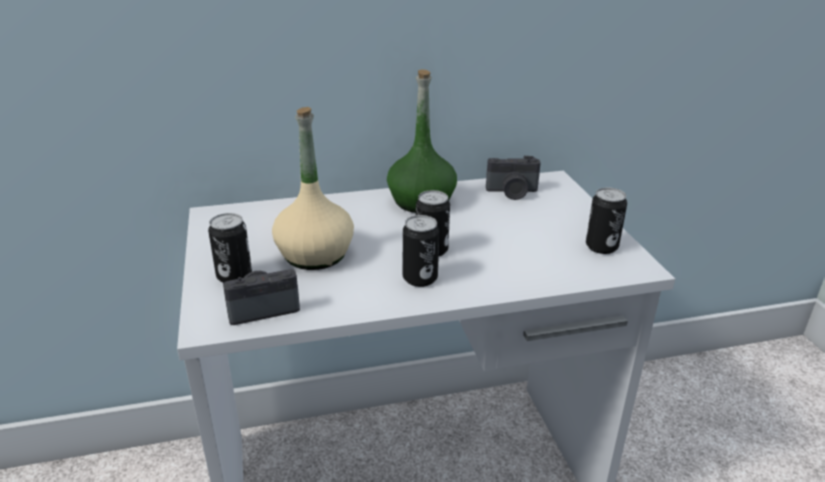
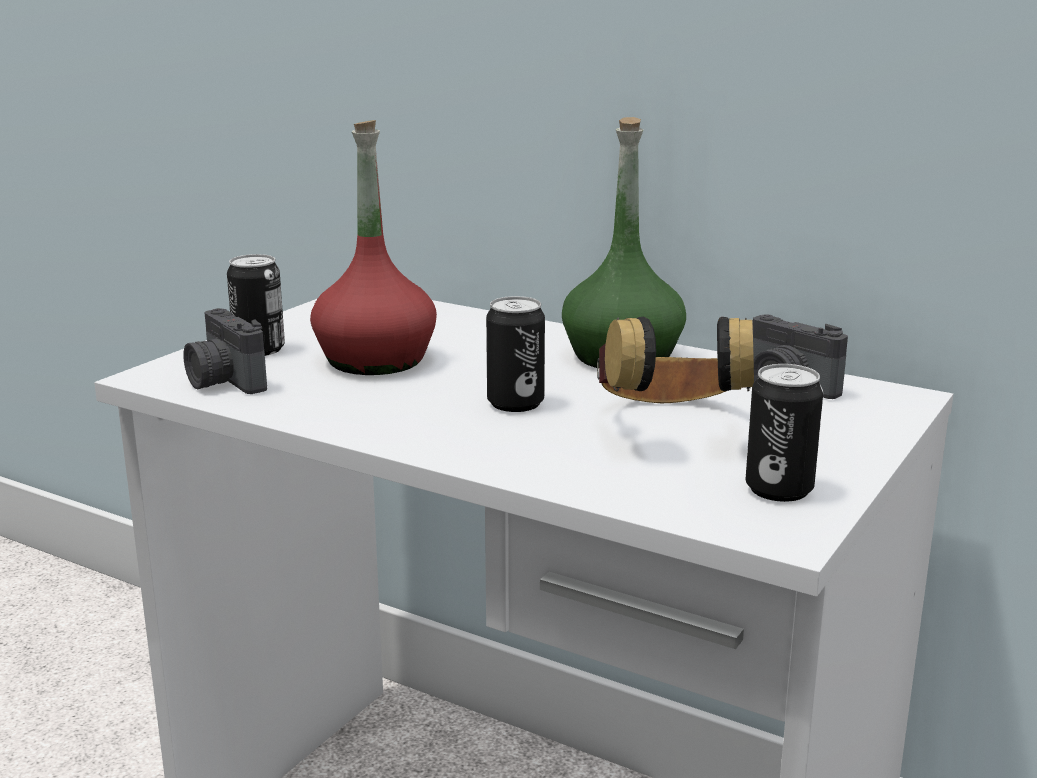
camera: 45 degrees right, 10 degrees down
camera [223,269,300,325] -> camera turned 150 degrees counterclockwise [183,308,267,394]
beige bottle [272,107,354,270] -> red bottle [310,120,437,375]
can [403,215,439,287] -> none
none -> headphones [597,317,754,403]

